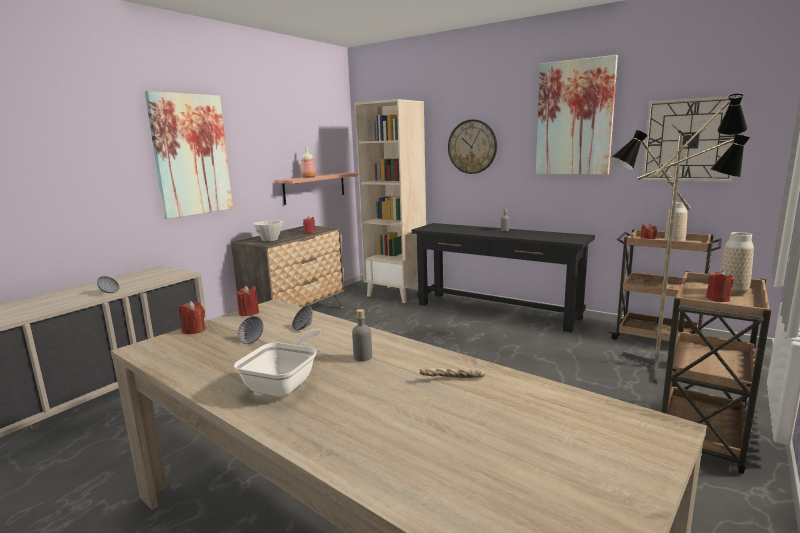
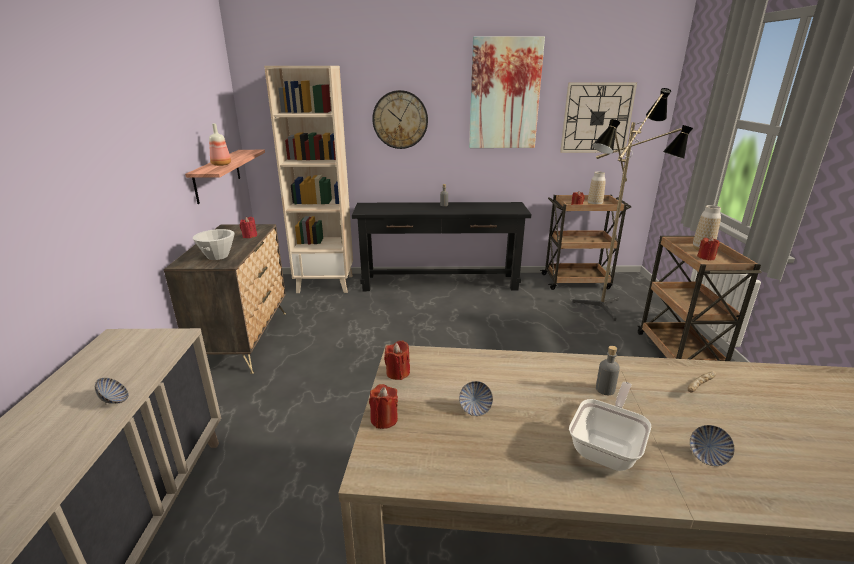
camera: 35 degrees left, 10 degrees up
picture [145,91,233,219] -> none
frying pan [234,329,321,397] -> frying pan turned 45 degrees clockwise [569,382,651,471]
bowl [292,306,313,330] -> bowl moved to [690,425,735,466]

